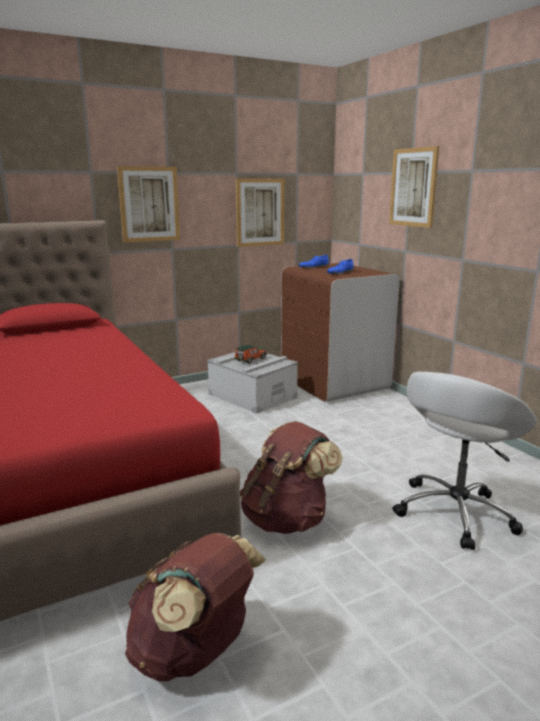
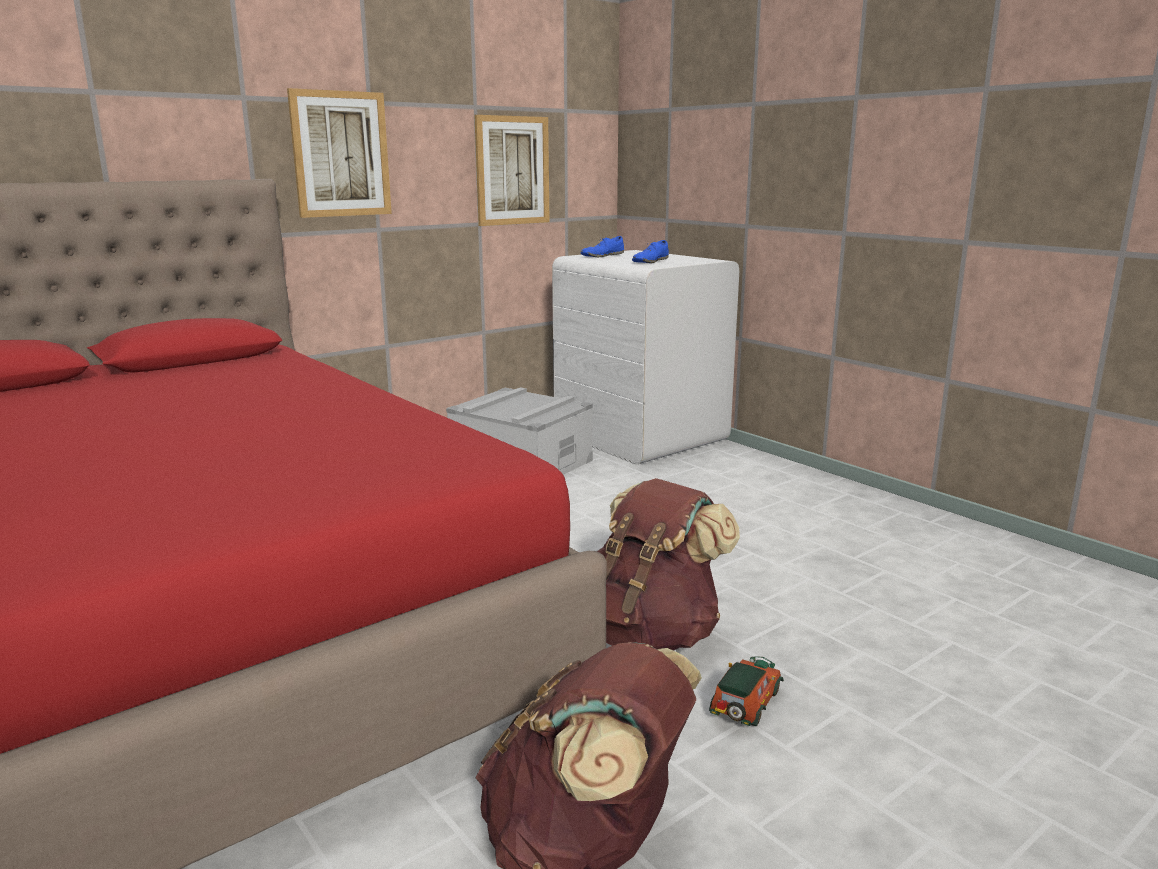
camera: 10 degrees left, 0 degrees up
toy car [234,345,267,364] -> toy car moved to [709,656,784,727]
brown dresser [281,263,400,402] -> white dresser [552,250,739,464]
picture [389,146,439,228] -> none
white office chair [392,372,537,550] -> none

